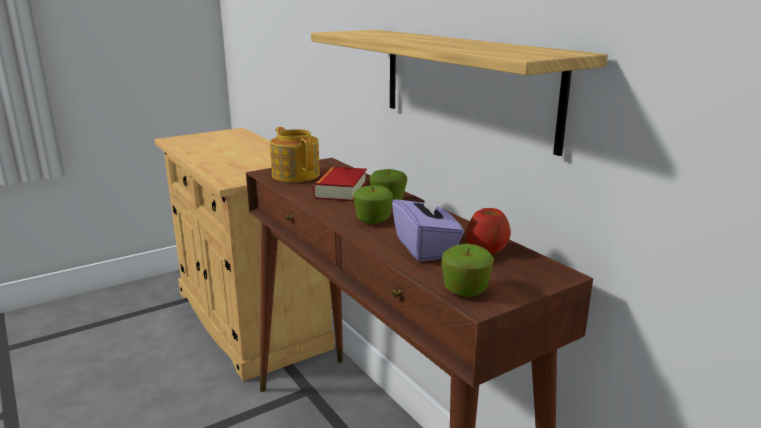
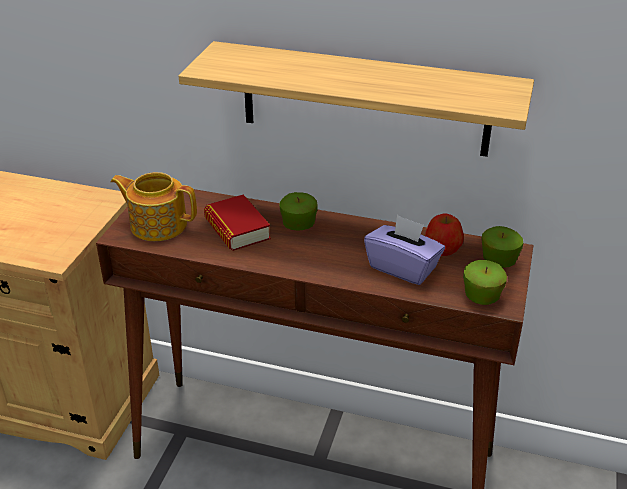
camera: 40 degrees left, 15 degrees up
apple [353,185,393,224] -> apple moved to [482,226,523,268]

